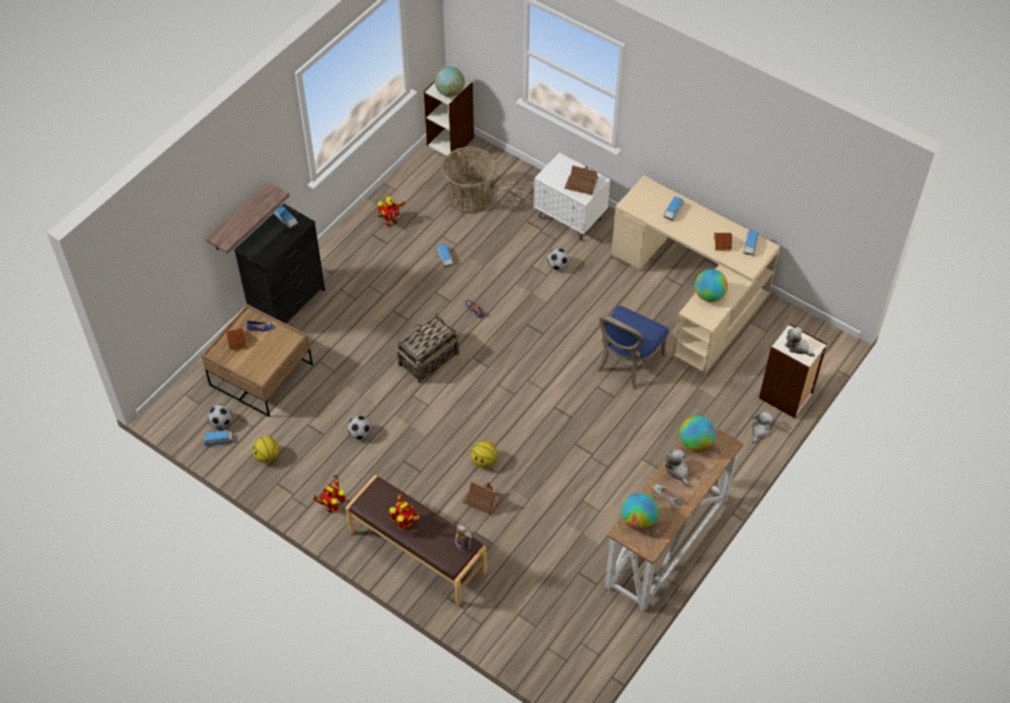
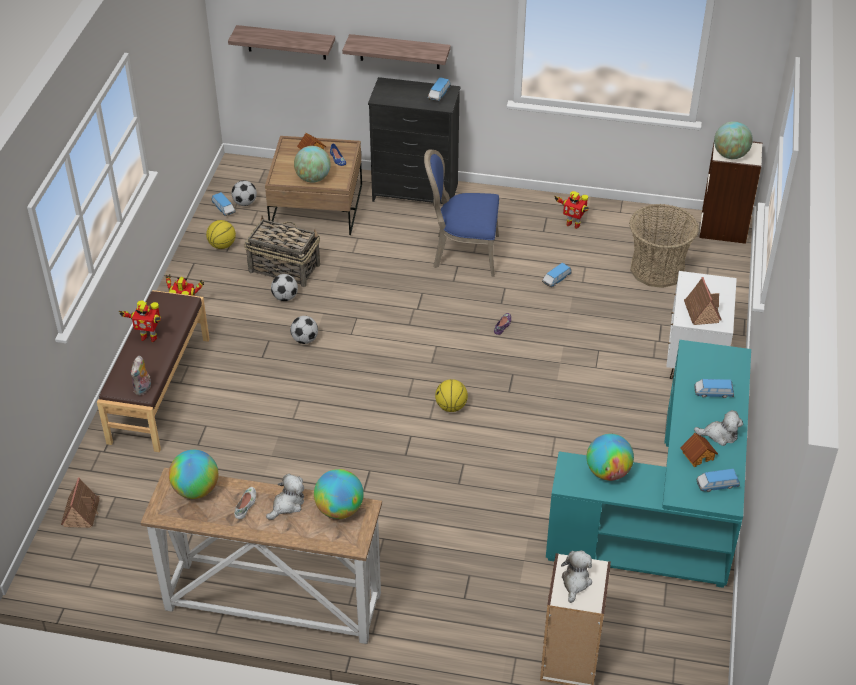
camera: 65 degrees right, 10 degrees down
toy robot [389,490,422,529] -> toy robot turned 75 degrees clockwise [119,301,161,342]
basket [396,313,460,383] -> basket moved to [244,216,320,287]
toy house [462,481,501,515] -> toy house moved to [61,477,100,528]
basketball [471,441,498,468] -> basketball moved to [435,379,468,412]
football [547,248,569,270] -> football moved to [290,316,318,344]
blue chair [596,306,669,389] -> blue chair moved to [424,149,499,277]
beige desk [611,175,780,375] -> turquoise desk [546,340,751,588]
plush toy [752,411,773,443] -> plush toy moved to [694,410,743,446]
none -> shelf [228,25,335,60]
none -> globe [294,146,331,183]

